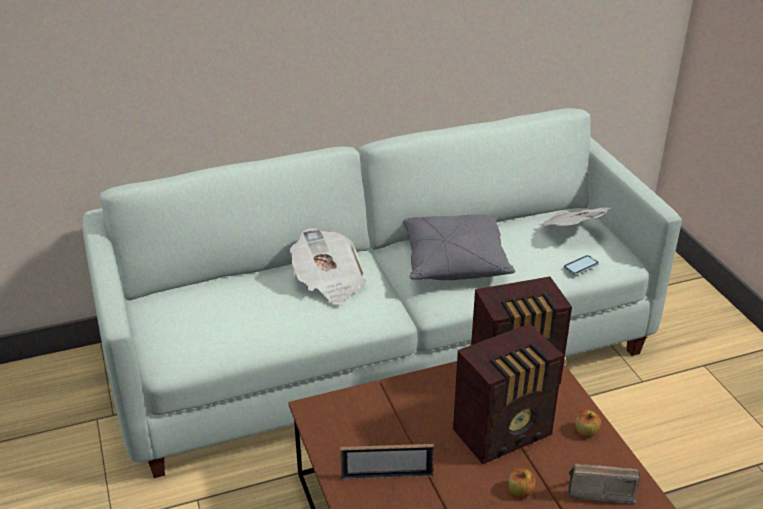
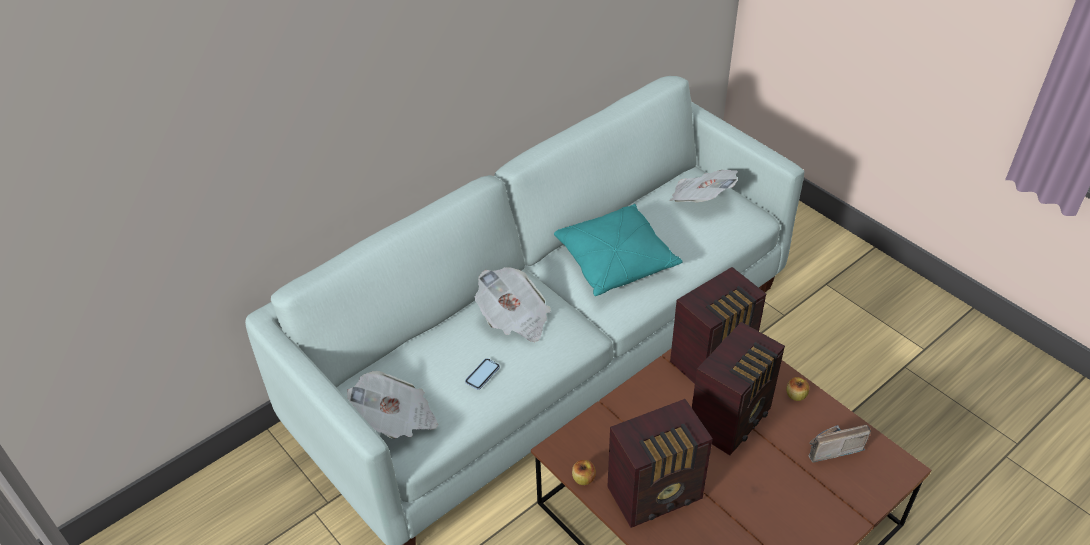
camera: 20 degrees left, 10 degrees up
picture frame [340,444,434,480] -> radio [608,399,713,528]
grey pillow [403,214,515,280] -> turquoise pillow [554,204,683,296]
apple [509,468,535,497] -> apple moved to [572,460,596,485]
phone [563,255,599,275] -> phone moved to [465,358,500,390]
none -> newspaper [347,371,438,439]

